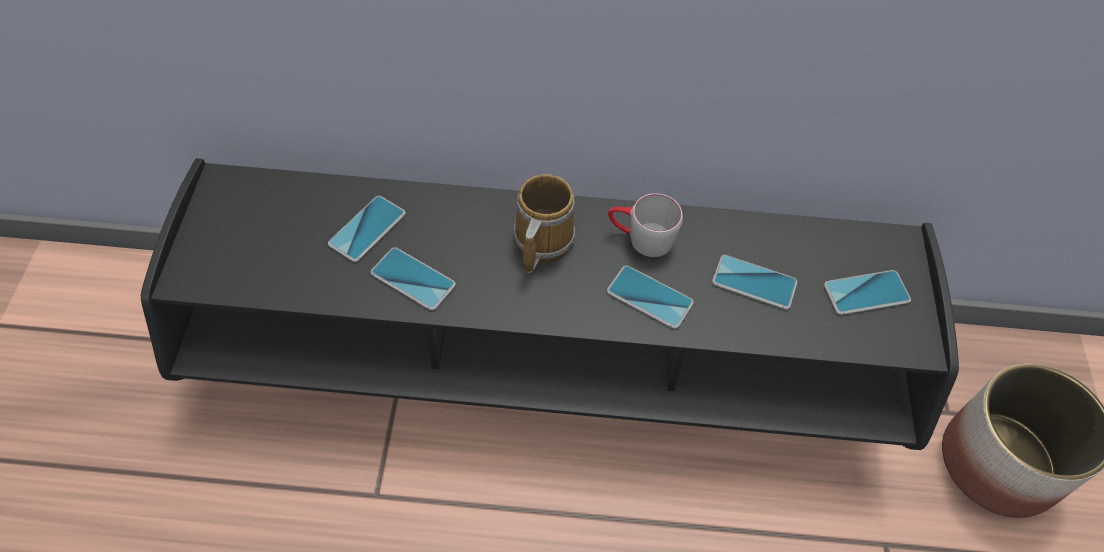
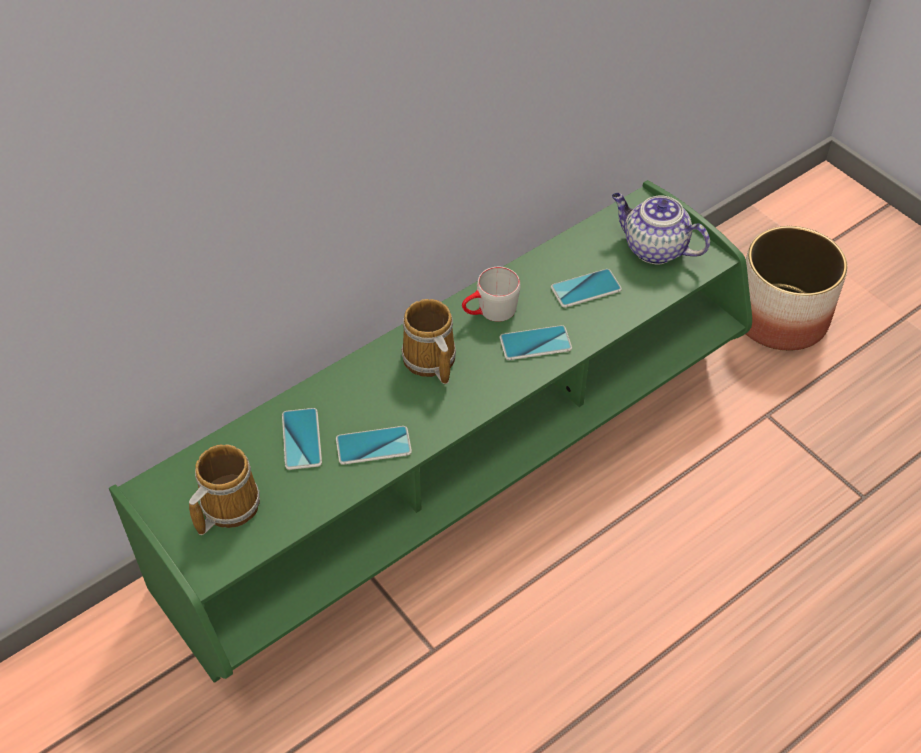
camera: 40 degrees left, 5 degrees down
black tv stand [141,158,959,450] -> green tv stand [109,180,752,683]
phone [824,270,911,315] -> teapot [612,193,710,265]
none -> mug [189,444,260,535]

